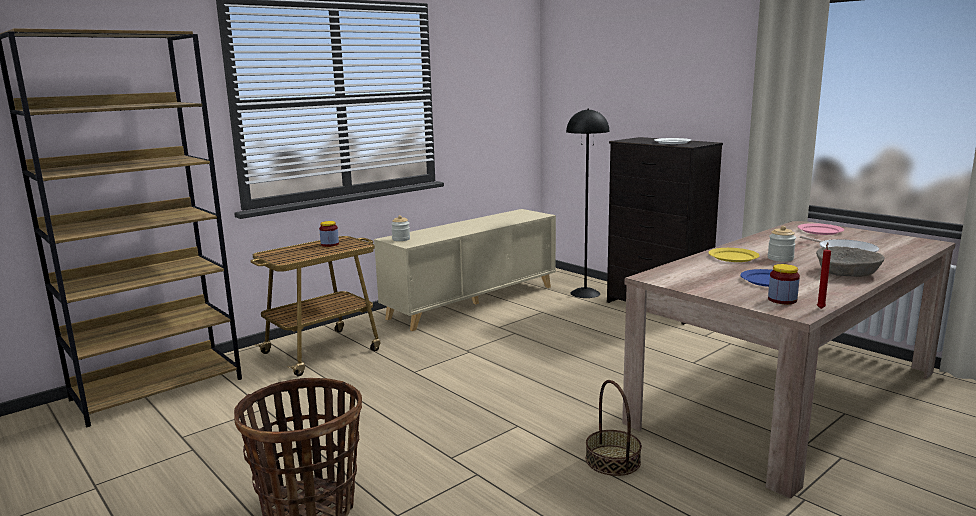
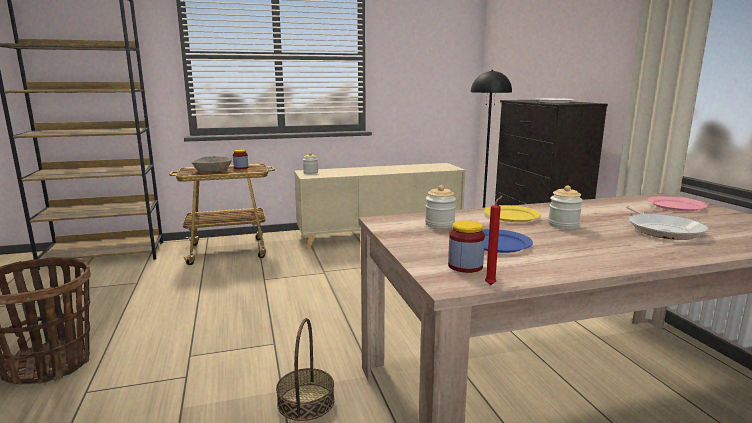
camera: 25 degrees right, 0 degrees up
beige bowl [816,246,884,277] -> beige bowl moved to [192,156,232,172]
none -> jar [425,185,456,228]

